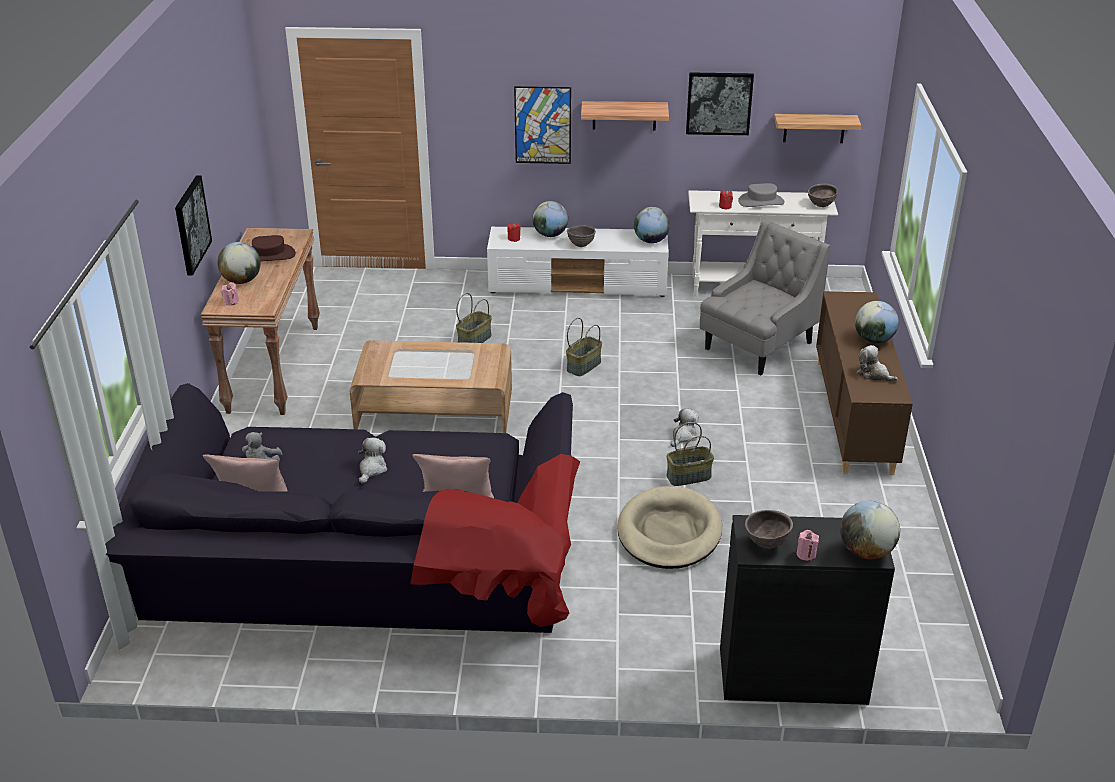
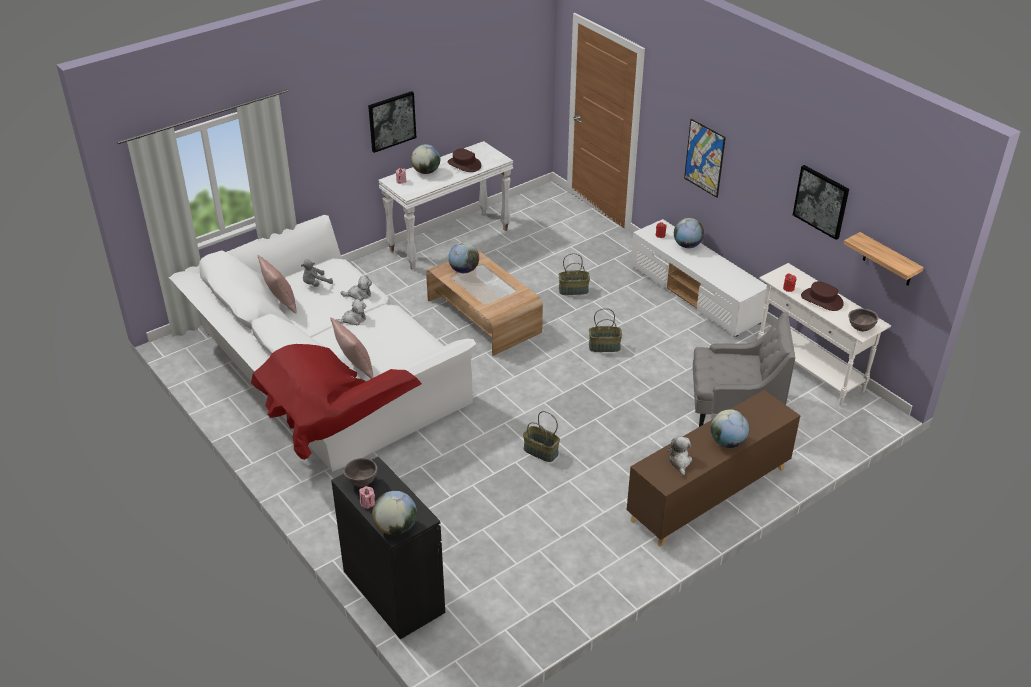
camera: 50 degrees right, 5 degrees up
black sofa [105,383,580,633] -> white sofa [169,215,476,472]
brown console table [201,228,320,415] -> white console table [378,141,513,270]
brown bowl [567,225,596,247] -> none
shelf [581,101,669,131] -> none
beige dog bed [617,486,722,569] -> none
globe [634,207,670,243] -> globe moved to [448,242,479,273]
plush toy [670,408,699,447] -> plush toy moved to [340,275,372,301]
grey hat [738,183,785,207] -> brown hat [801,281,844,311]

